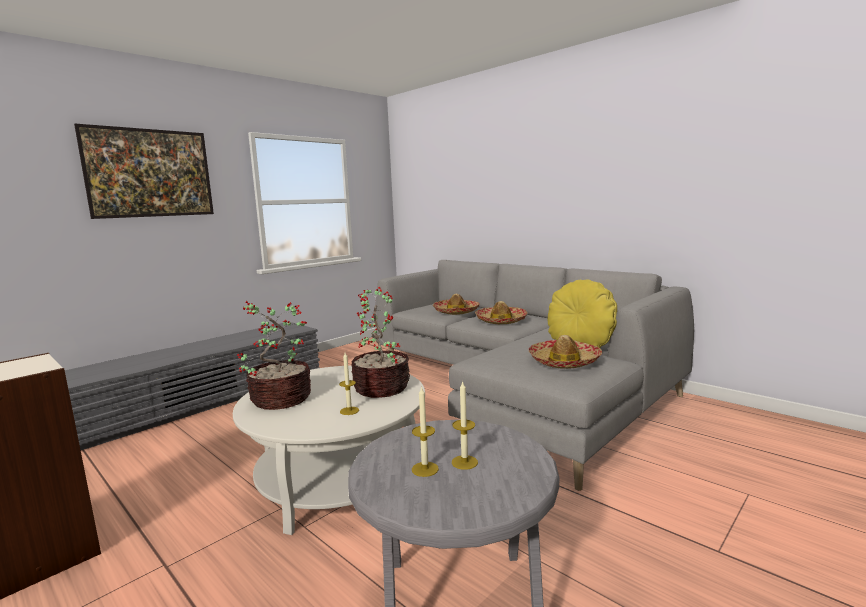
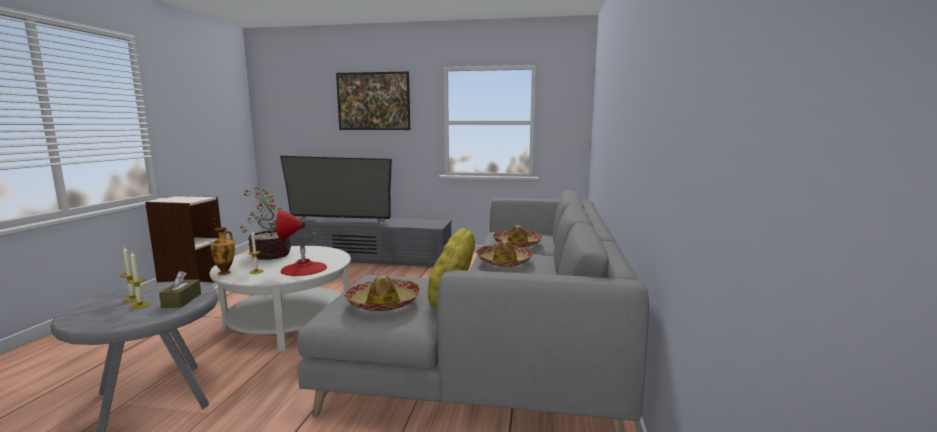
camera: 55 degrees right, 0 degrees up
potted plant [351,287,410,398] -> red table lamp [276,210,327,276]
none -> brown tissue box [159,271,201,308]
none -> vase [210,227,235,275]
none -> television [280,156,392,225]

